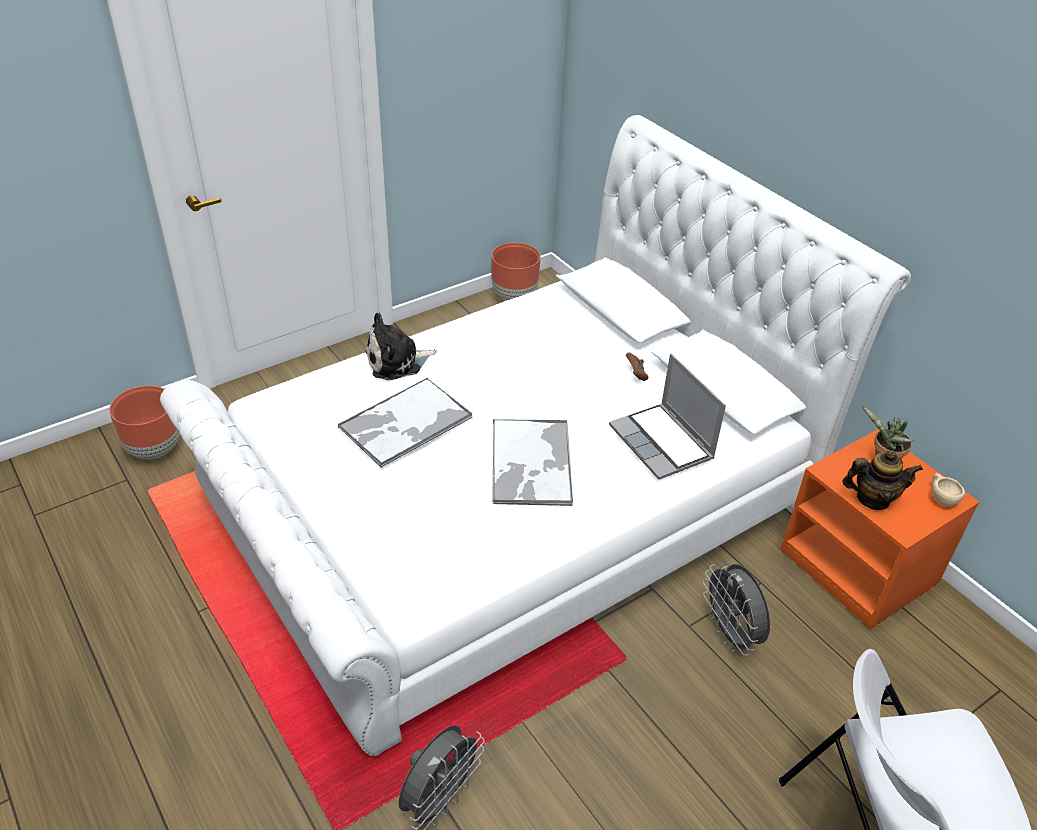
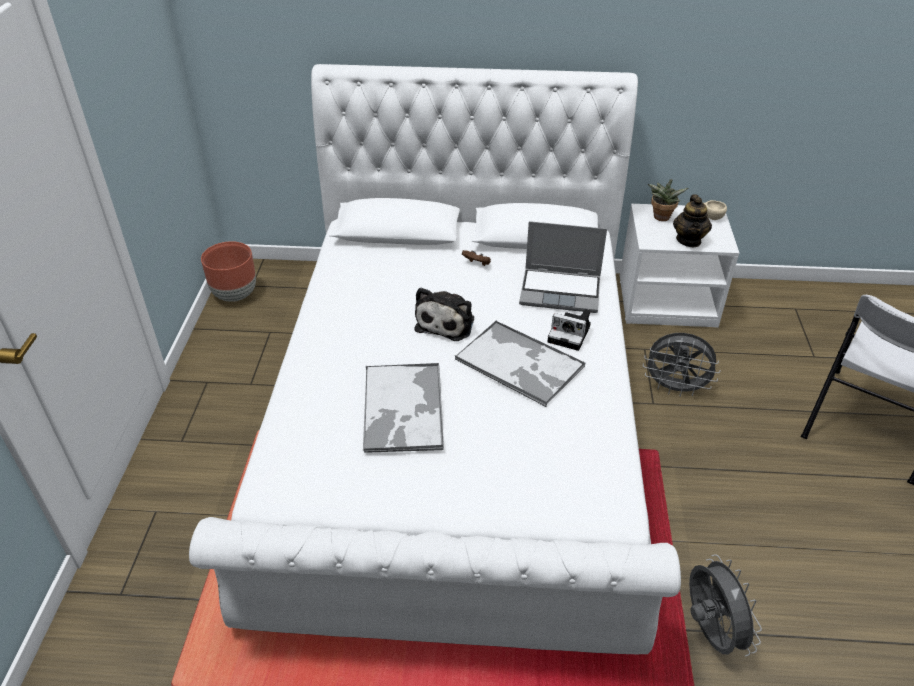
camera: 50 degrees left, 0 degrees up
brown planter [109,386,179,459] -> none
plush toy [365,312,437,380] -> plush toy moved to [414,288,474,341]
orange nightstand [780,429,980,629] -> white nightstand [620,204,739,328]
teapot [842,450,923,510] -> teapot turned 150 degrees clockwise [673,194,712,247]
none -> camera [548,309,591,351]

